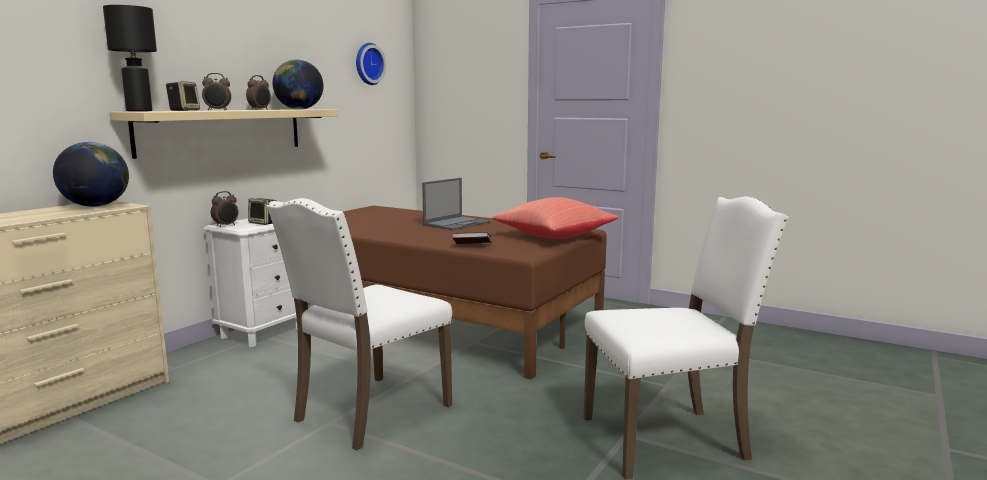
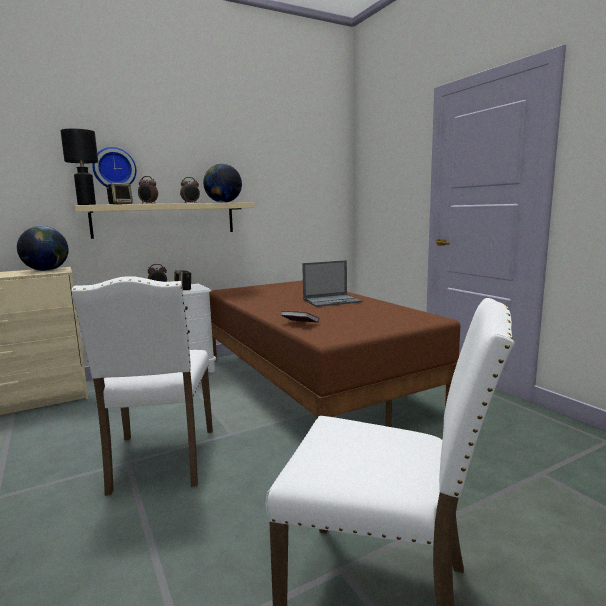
camera: 30 degrees right, 0 degrees up
white chair [266,198,452,450] -> white chair turned 75 degrees counterclockwise [71,276,213,496]
wall clock [356,43,386,85] -> wall clock moved to [92,147,136,186]
red pillow [492,197,619,239] -> none

